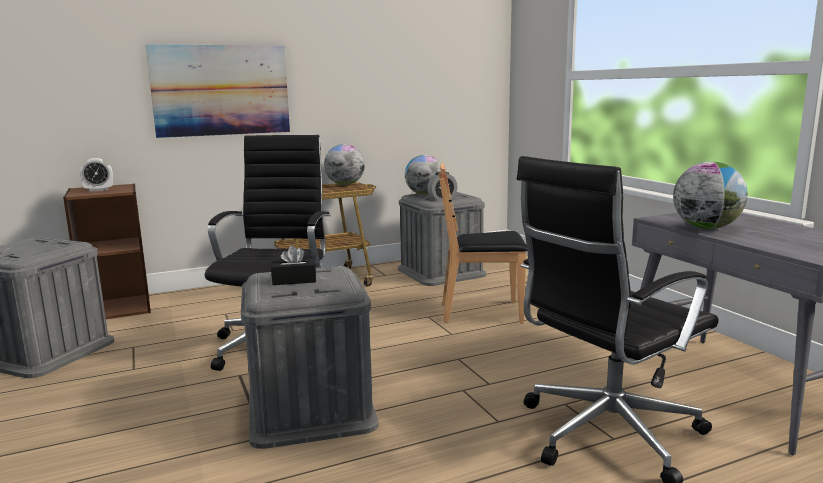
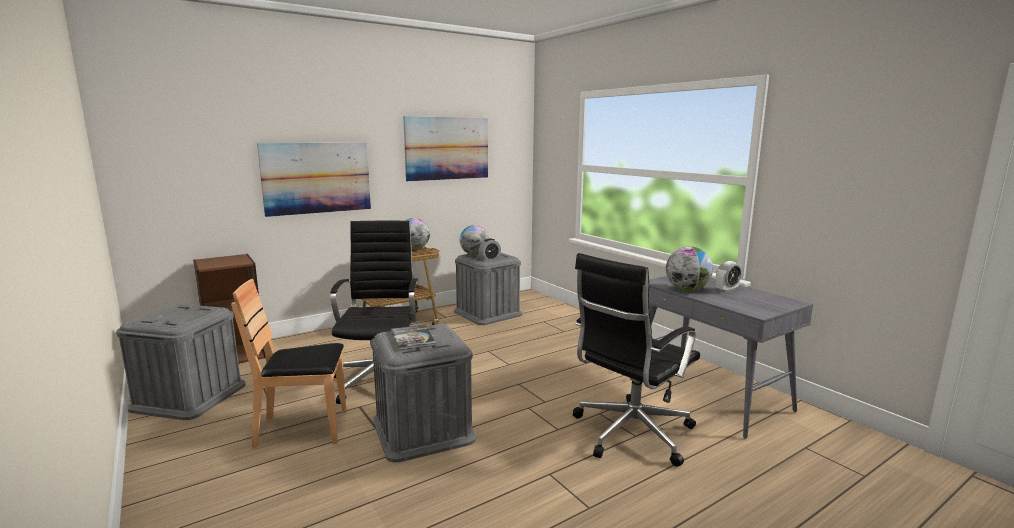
camera: 10 degrees left, 0 degrees up
alarm clock [80,158,113,192] -> alarm clock moved to [716,261,742,292]
black tissue box [271,246,316,285] -> book [391,325,436,350]
brown chair [438,163,527,323] -> brown chair moved to [231,279,347,448]
none -> picture [403,116,488,181]

